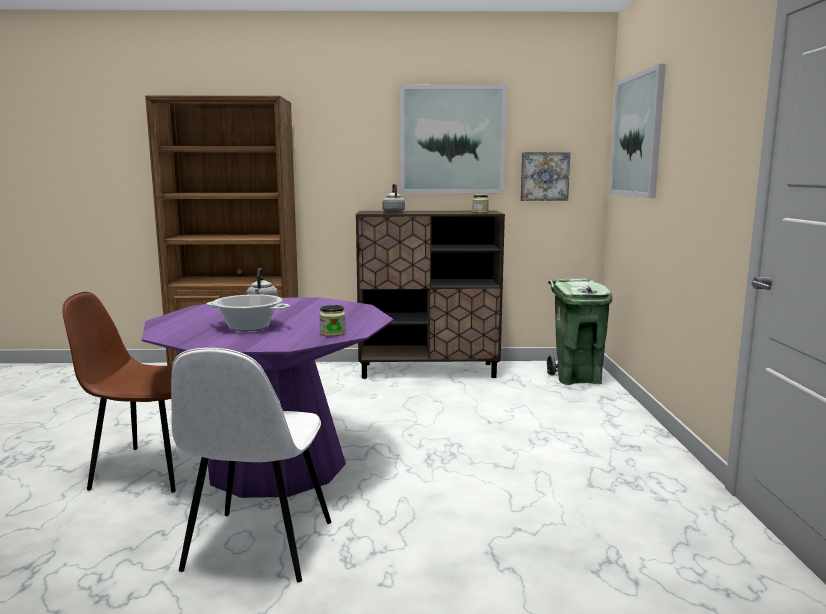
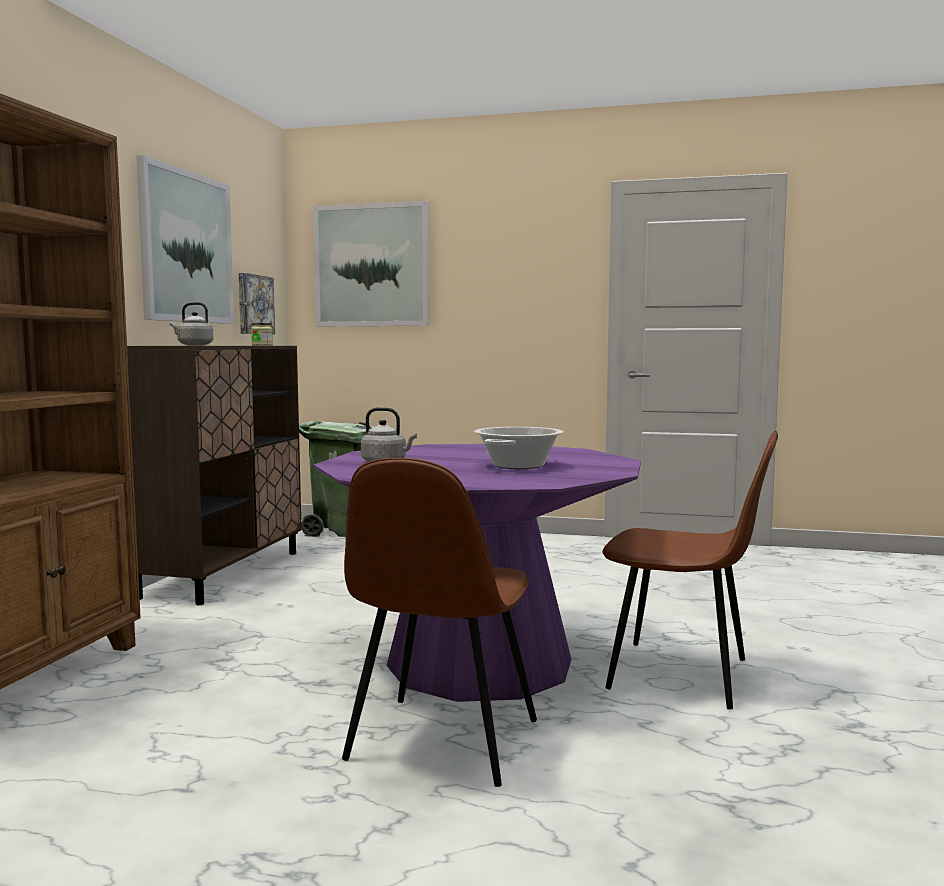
camera: 75 degrees left, 5 degrees down
white chair [171,348,331,582] -> brown chair [602,430,778,709]
jar [319,305,346,337] -> none

